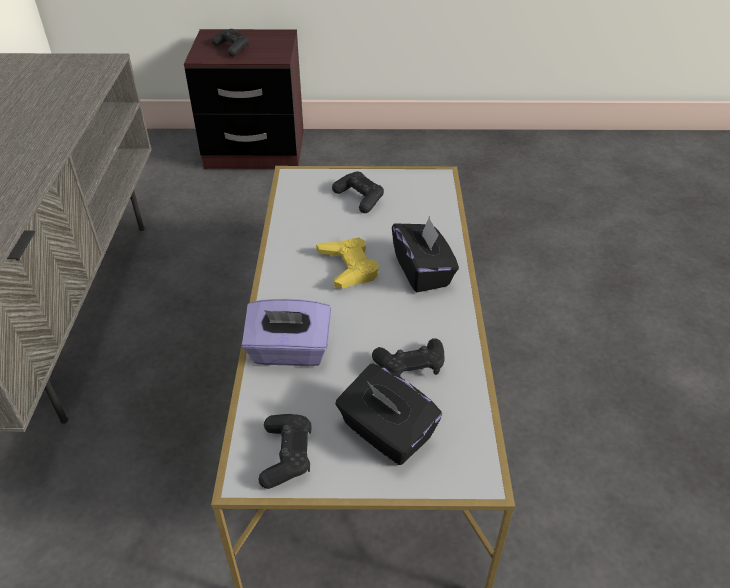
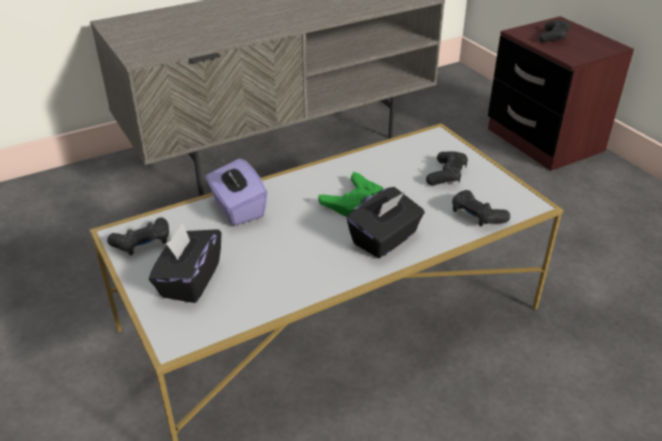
camera: 60 degrees right, 5 degrees down
yellow game controller [316,237,379,289] -> green game controller [318,172,383,217]
black game controller [372,338,445,376] -> black game controller moved to [452,190,510,227]

